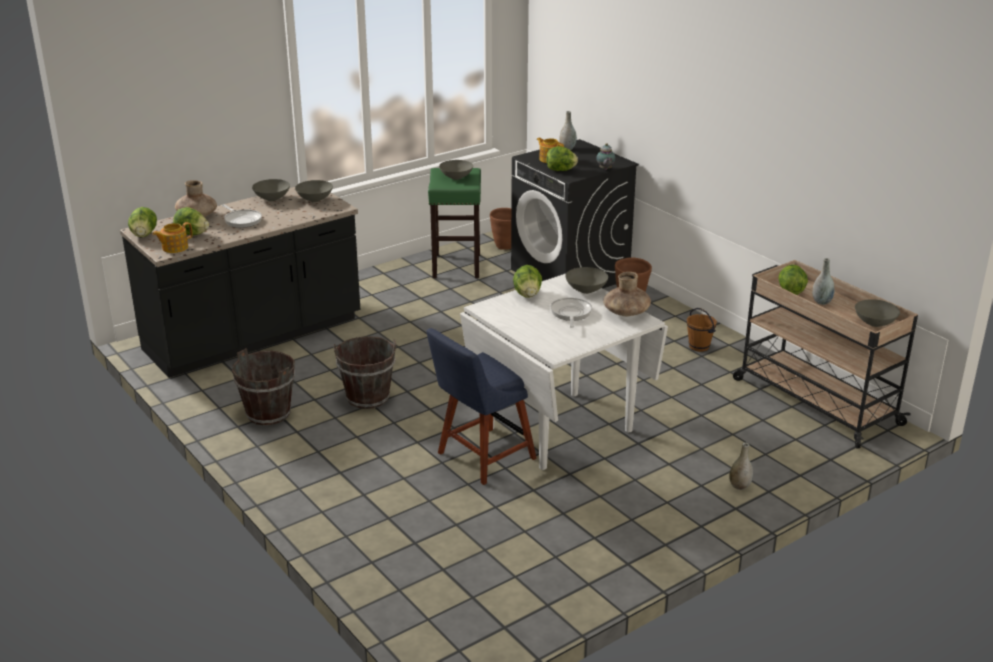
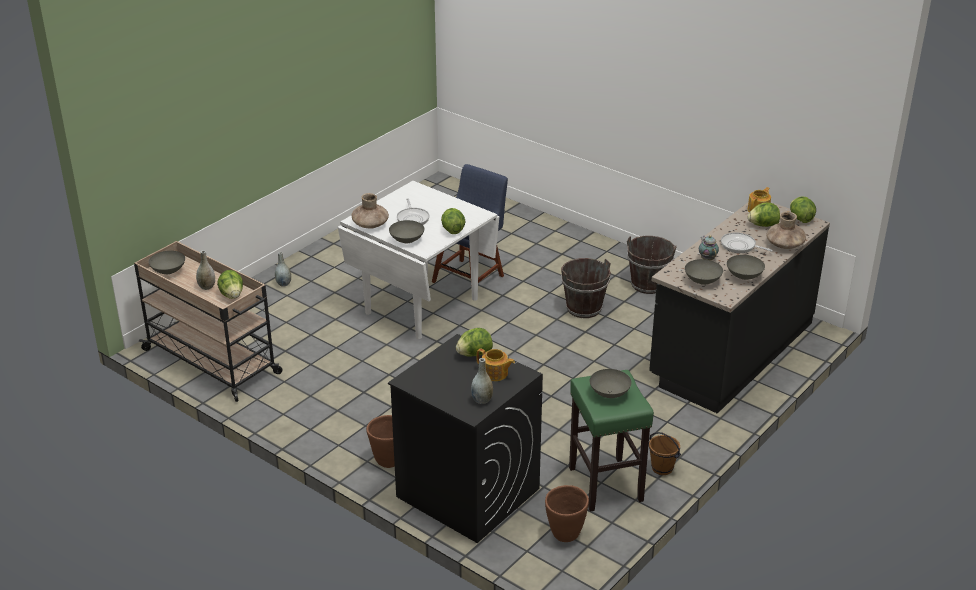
camera: 165 degrees right, 5 degrees up
teapot [596,143,616,170] -> teapot moved to [699,235,719,260]
brown bucket [687,308,717,352] -> brown bucket moved to [649,432,681,475]

